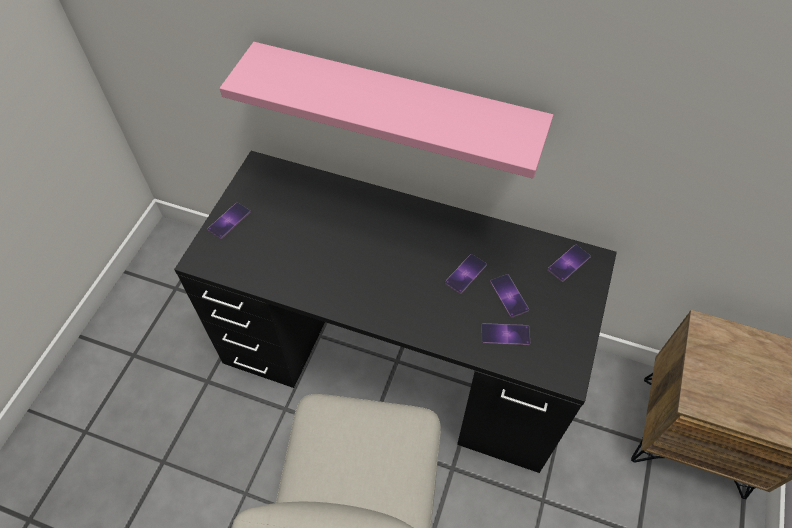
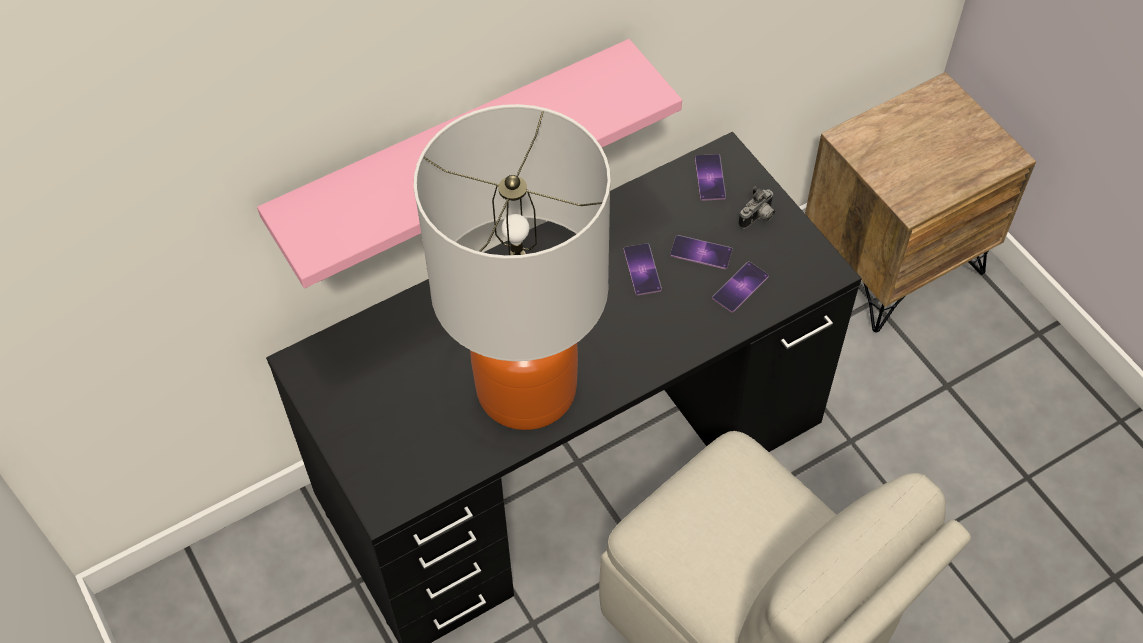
camera: 50 degrees left, 0 degrees up
phone [208,202,250,239] -> none
none -> table lamp [414,104,611,430]
none -> camera [738,186,775,229]

